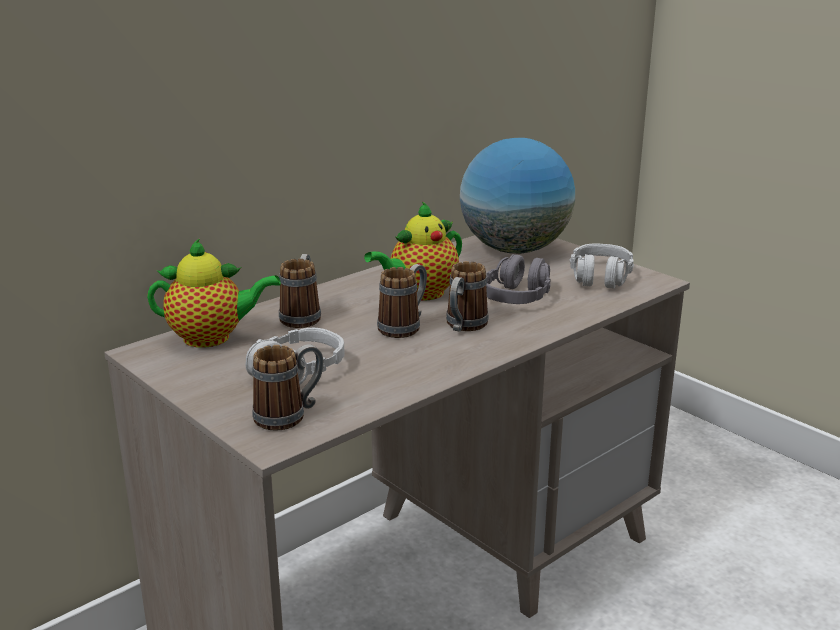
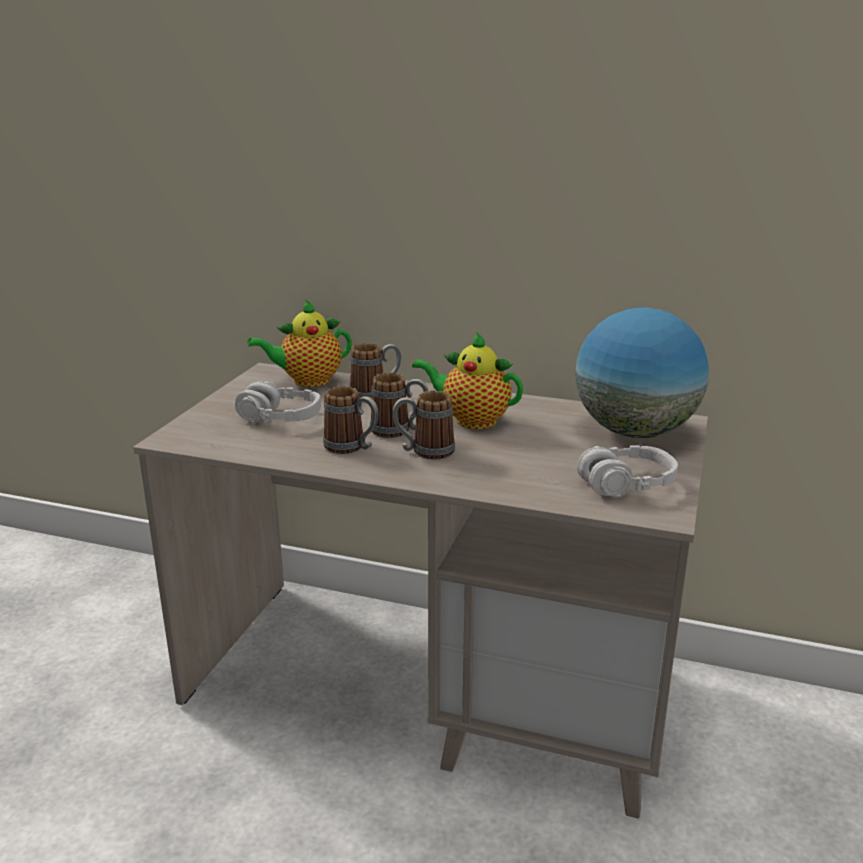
camera: 60 degrees right, 0 degrees up
teapot [147,238,281,348] -> teapot turned 105 degrees clockwise [247,299,352,387]
mug [252,344,324,431] -> mug moved to [323,386,379,454]
grey headphones [486,254,551,304] -> none

